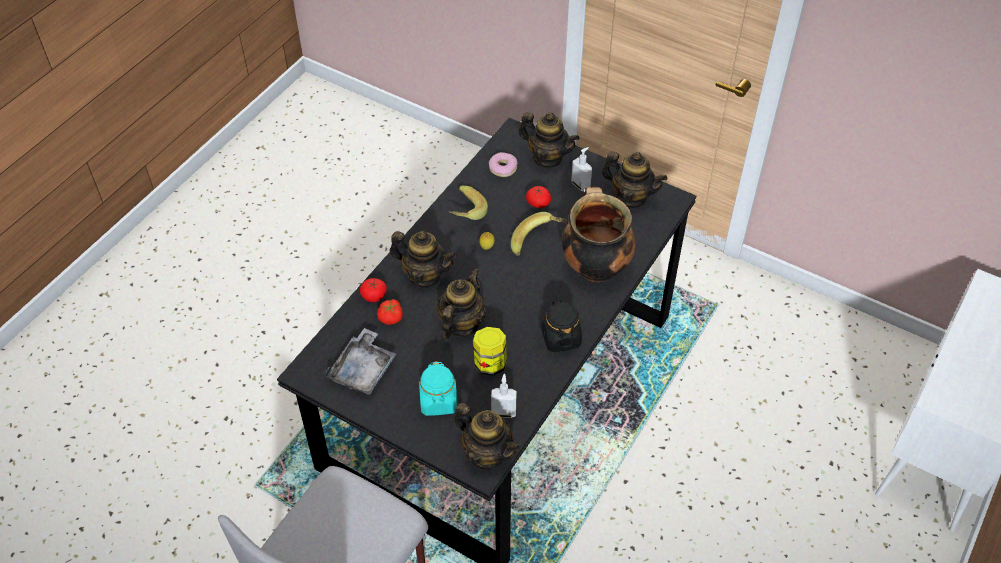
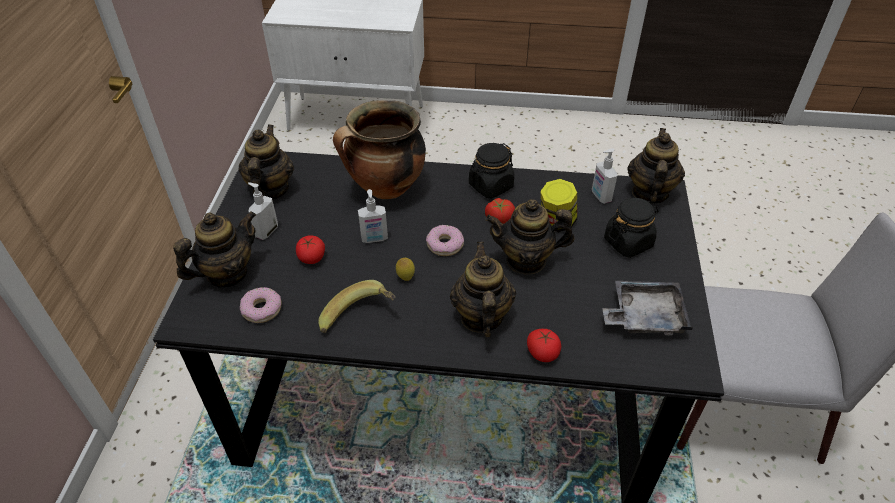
camera: 115 degrees left, 5 degrees down
tomato [377,299,403,325] -> tomato moved to [485,198,515,224]
turquoise jar [419,362,458,416] -> black jar [604,198,658,258]
banana [511,212,567,256] -> soap dispenser [358,189,388,243]
teapot [518,112,579,168] -> teapot turned 45 degrees clockwise [173,211,256,287]
none -> donut [426,225,464,256]

